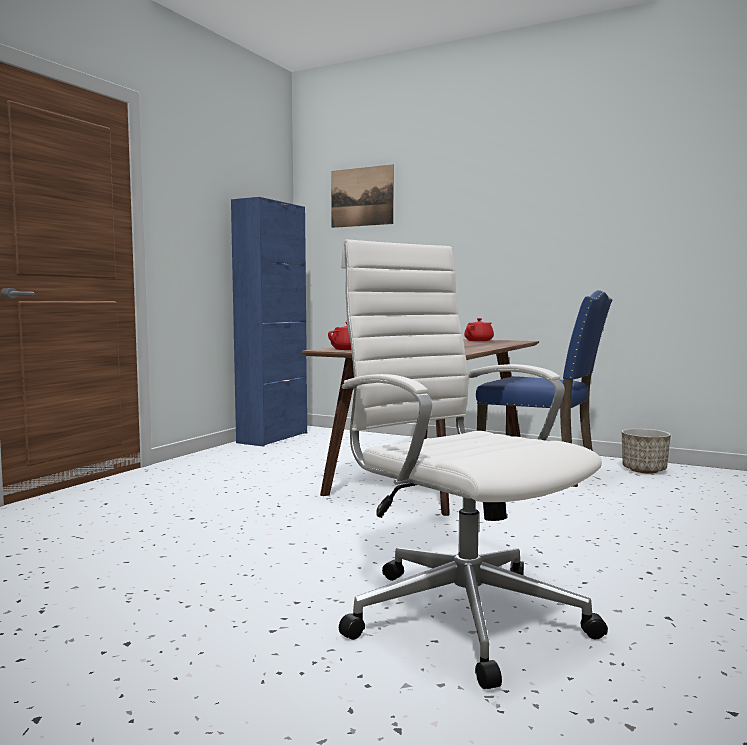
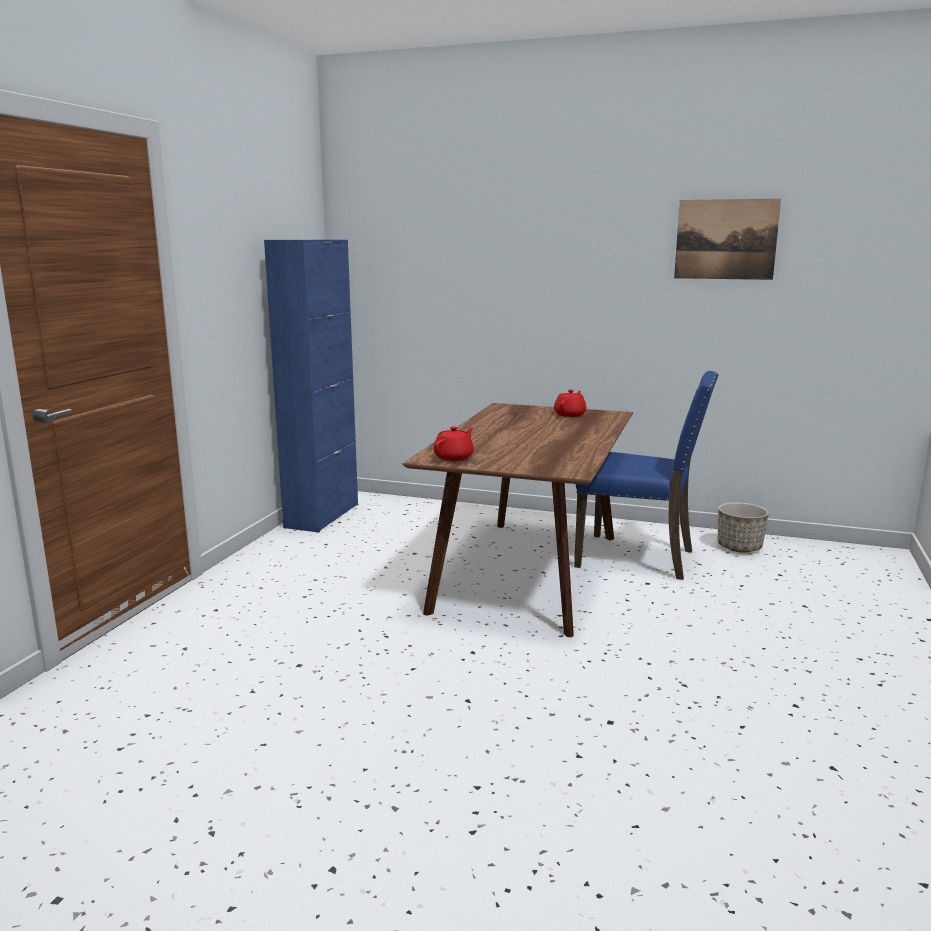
camera: 10 degrees left, 10 degrees up
picture [331,164,394,228] -> picture moved to [674,199,781,280]
white office chair [339,240,608,689] -> none

